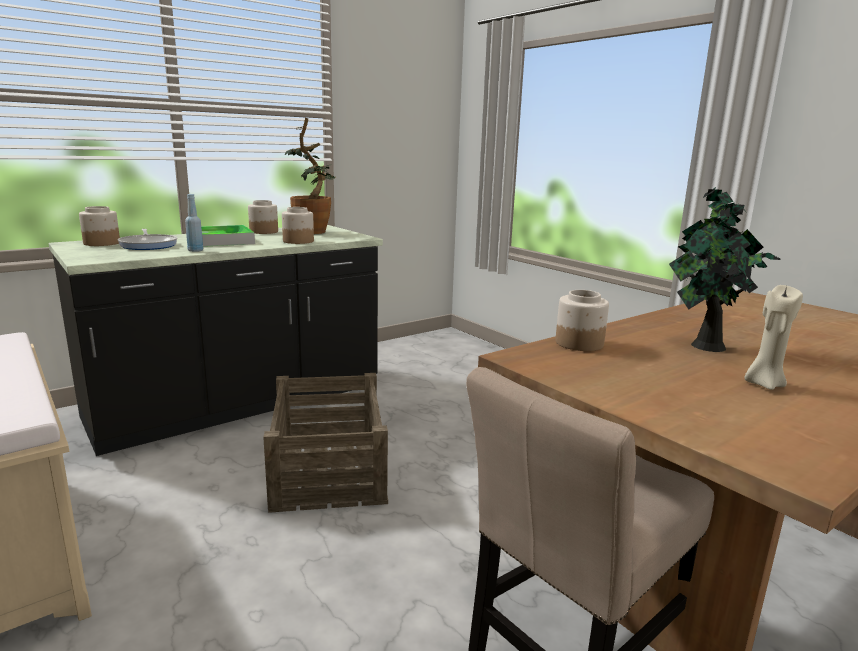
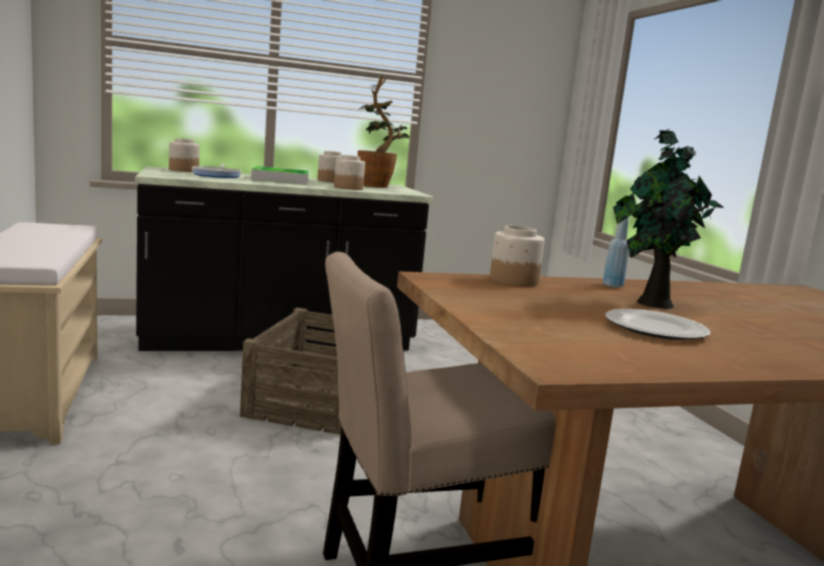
camera: 20 degrees right, 5 degrees down
blue bottle [185,194,203,252] -> blue bottle moved to [603,217,629,287]
beige candle [744,285,803,390] -> plate [605,309,711,340]

